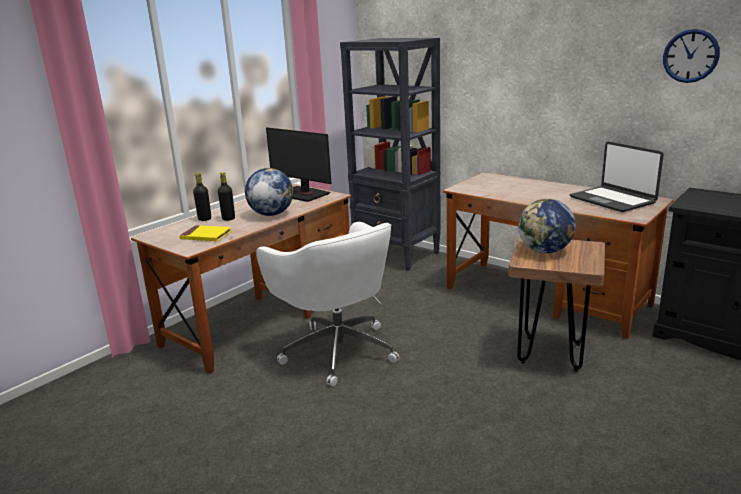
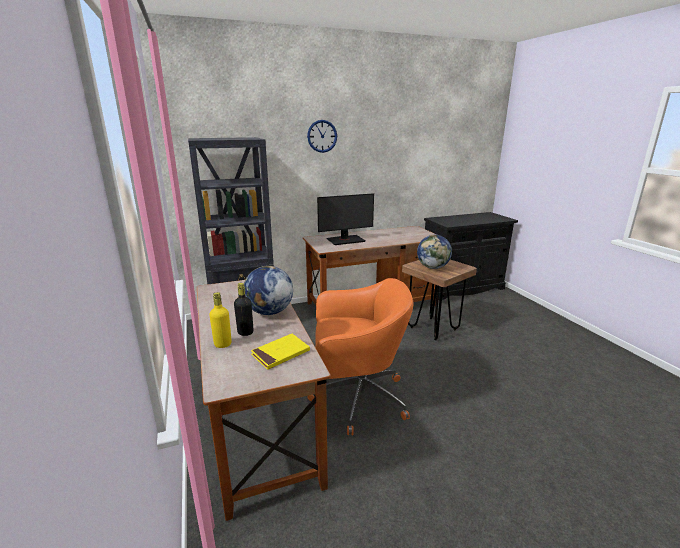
camera: 60 degrees left, 0 degrees up
black bottle [193,173,211,221] -> yellow bottle [209,292,232,348]
white office chair [256,222,399,386] -> orange office chair [307,278,413,435]
monitor [266,127,331,202] -> monitor moved to [317,193,374,245]
laptop [570,141,664,212] -> none
wall clock [663,29,720,83] -> wall clock moved to [307,120,337,153]

